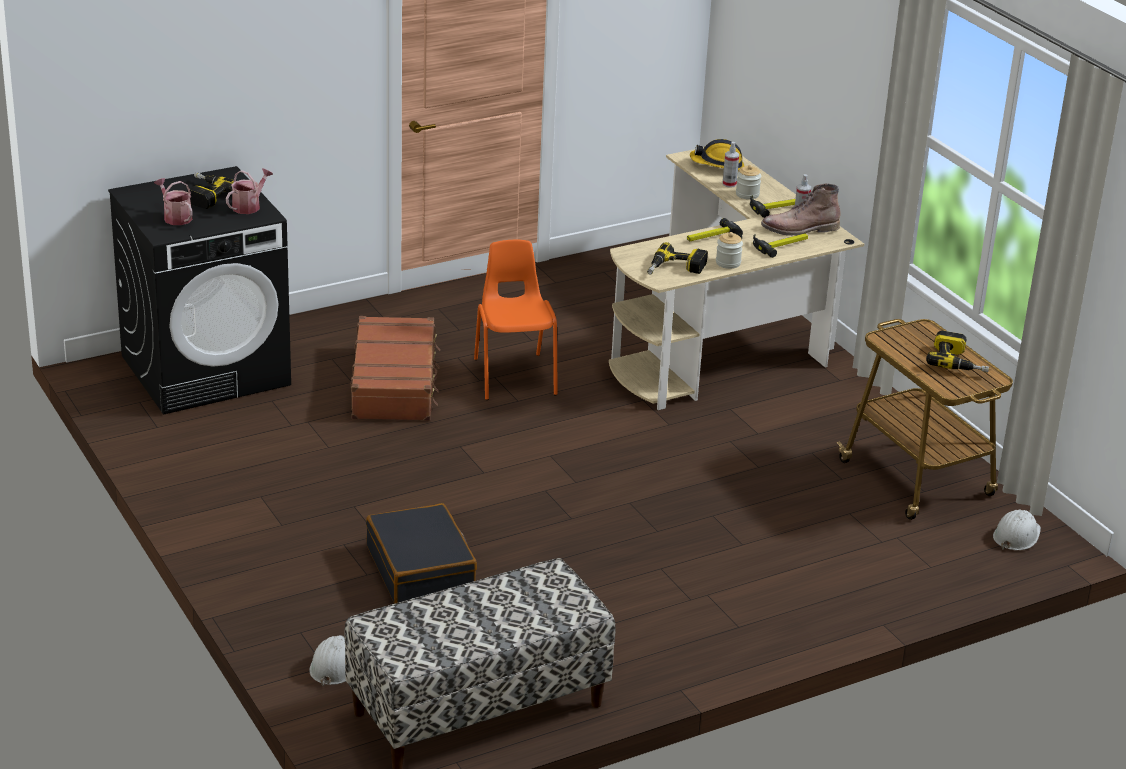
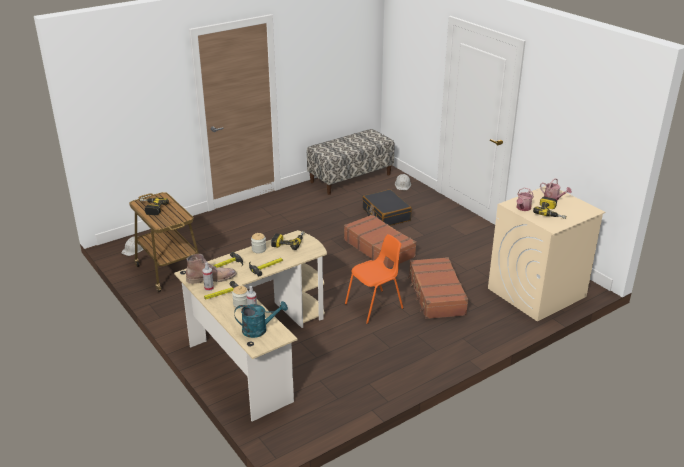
camera: 175 degrees right, 0 degrees up
black washing machine [108,166,291,414] -> beige washing machine [488,186,605,322]
orange chair [474,240,558,400] -> orange chair turned 105 degrees counterclockwise [345,234,403,324]
hard hat [690,139,744,171] -> turquoise watering can [234,301,288,338]
none -> brown suitcase [344,214,417,268]

